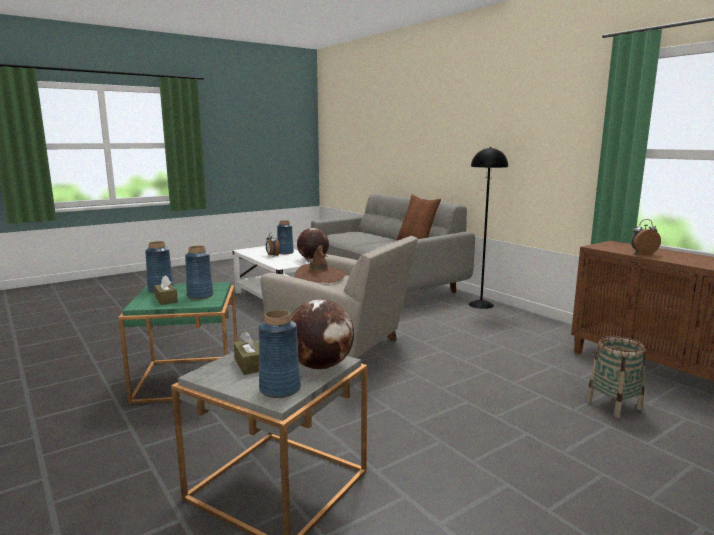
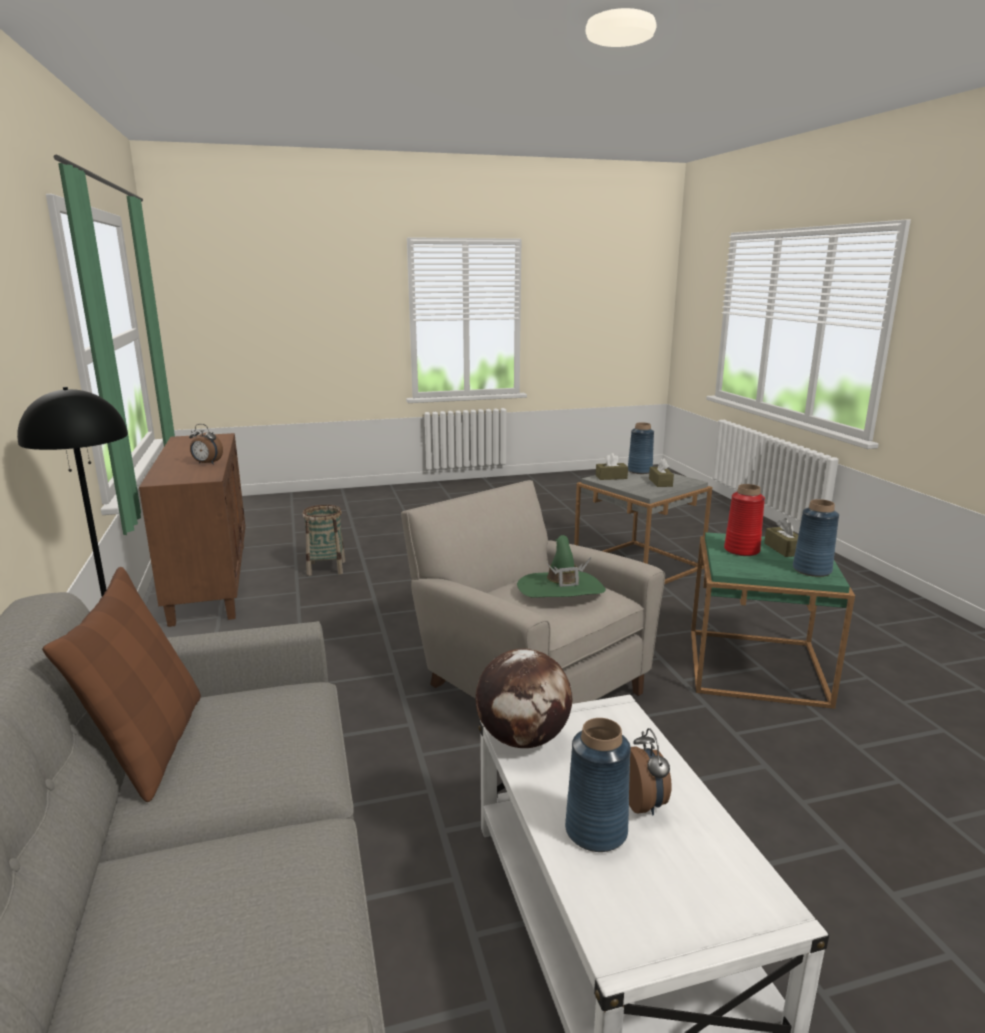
camera: 160 degrees left, 5 degrees up
blue vase [185,246,214,299] -> red vase [724,484,765,556]
globe [290,299,354,370] -> brown tissue box [596,453,628,480]
brown hat [295,245,346,283] -> green hat [517,535,606,598]

